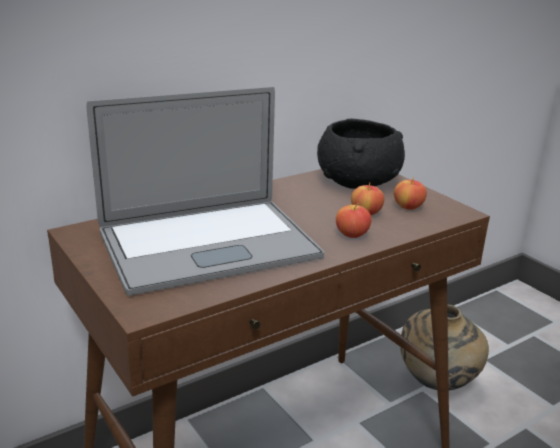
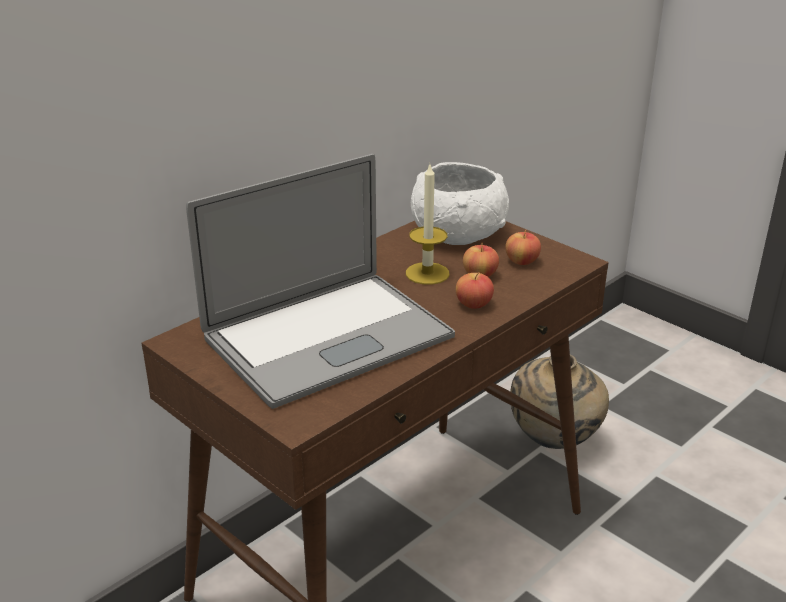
camera: 10 degrees left, 5 degrees up
black bowl [317,119,405,189] -> white bowl [411,162,509,245]
none -> candle [406,165,450,285]

